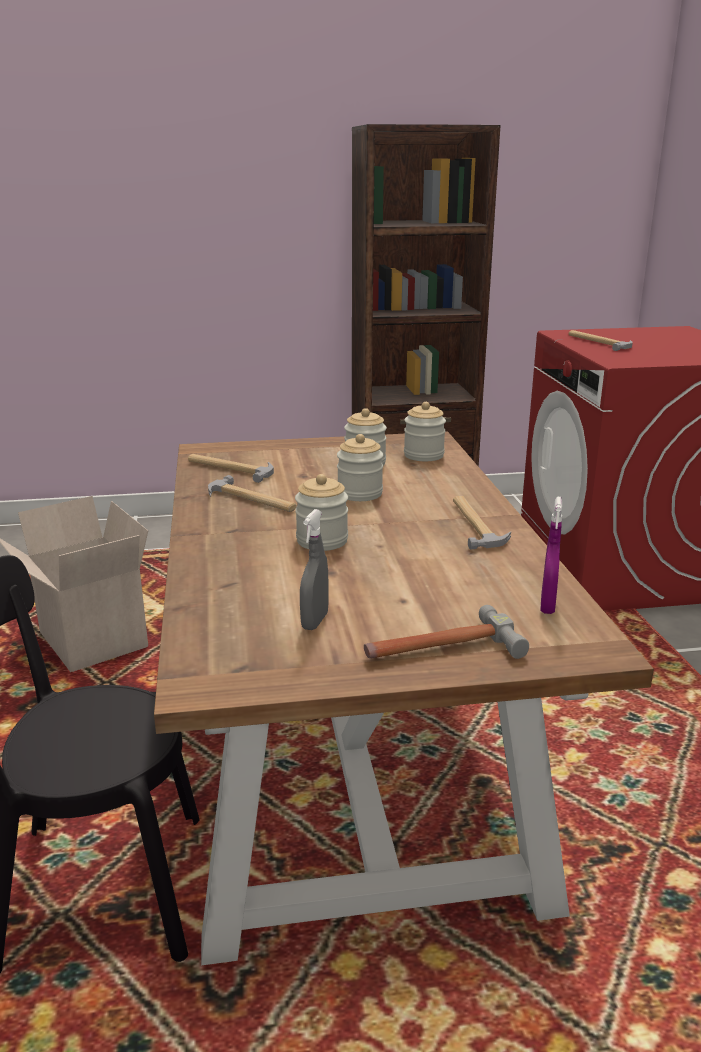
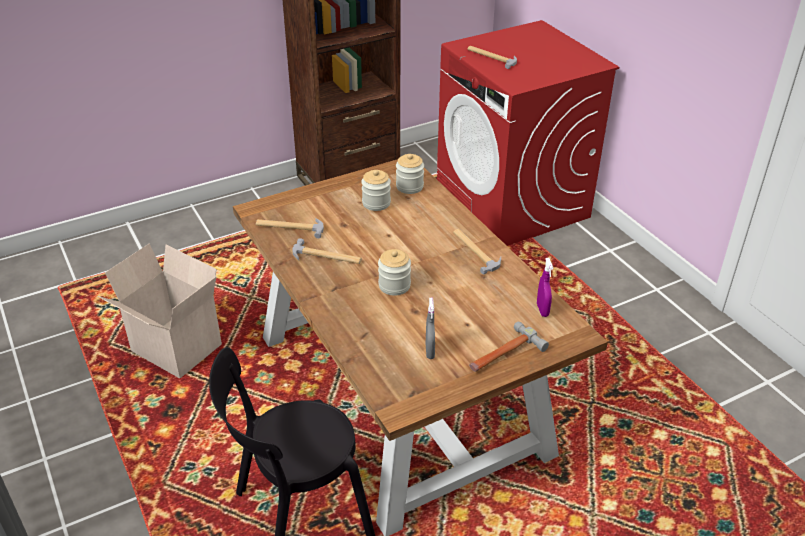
camera: 20 degrees left, 15 degrees up
jar [337,434,383,501] -> none

